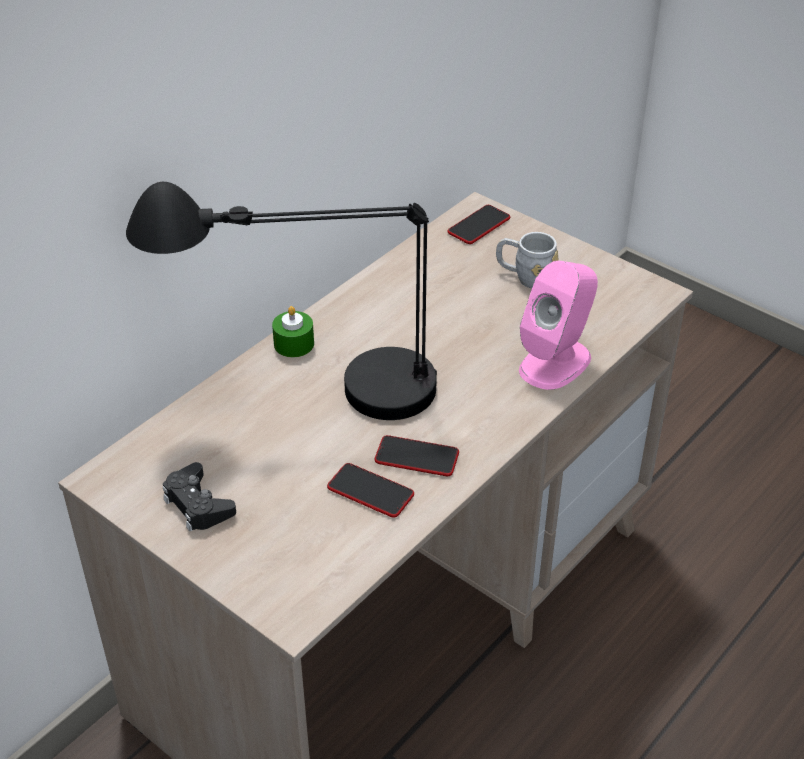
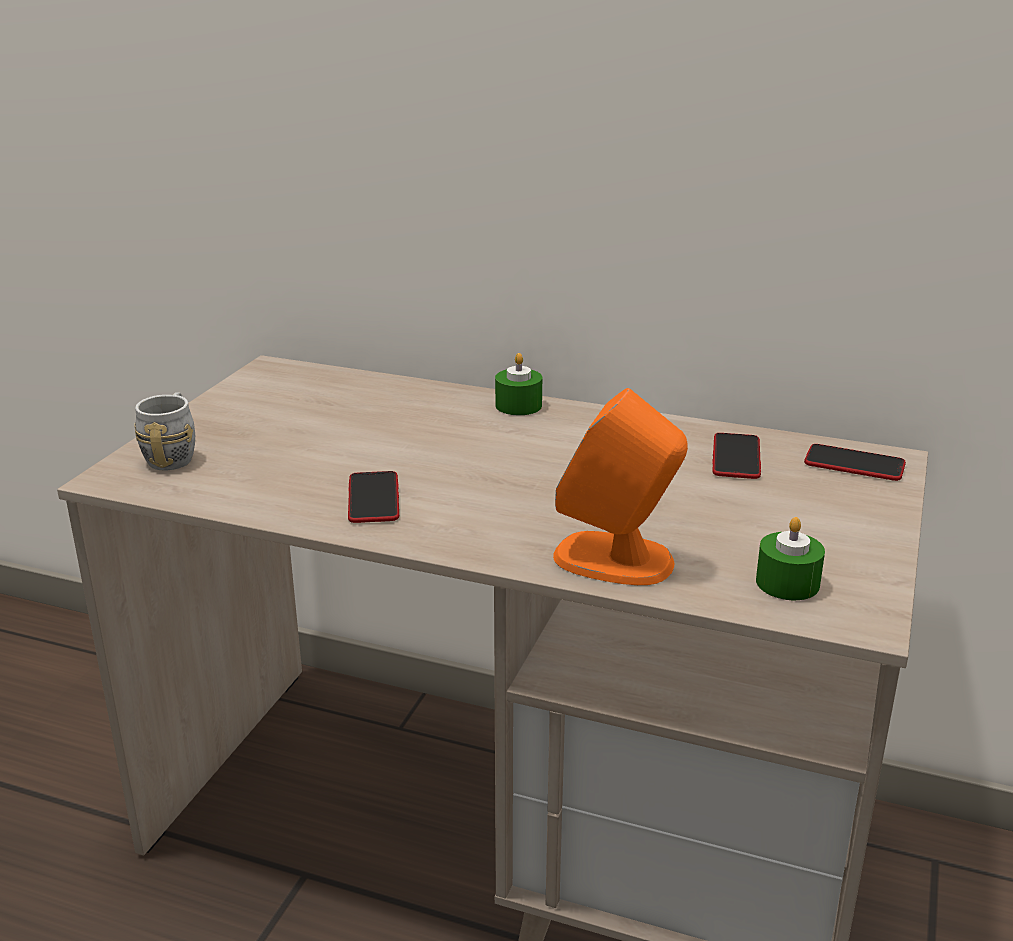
camera: 70 degrees right, 15 degrees down
black table lamp [126,182,437,420] -> none
black game controller [162,462,236,532] -> none
phone [327,463,414,518] -> phone moved to [712,433,761,479]
grey mug [496,232,559,288] -> grey mug moved to [134,392,195,470]
pink speaker [519,261,598,390] -> orange speaker [553,388,688,585]
none -> green candle [756,517,825,600]

